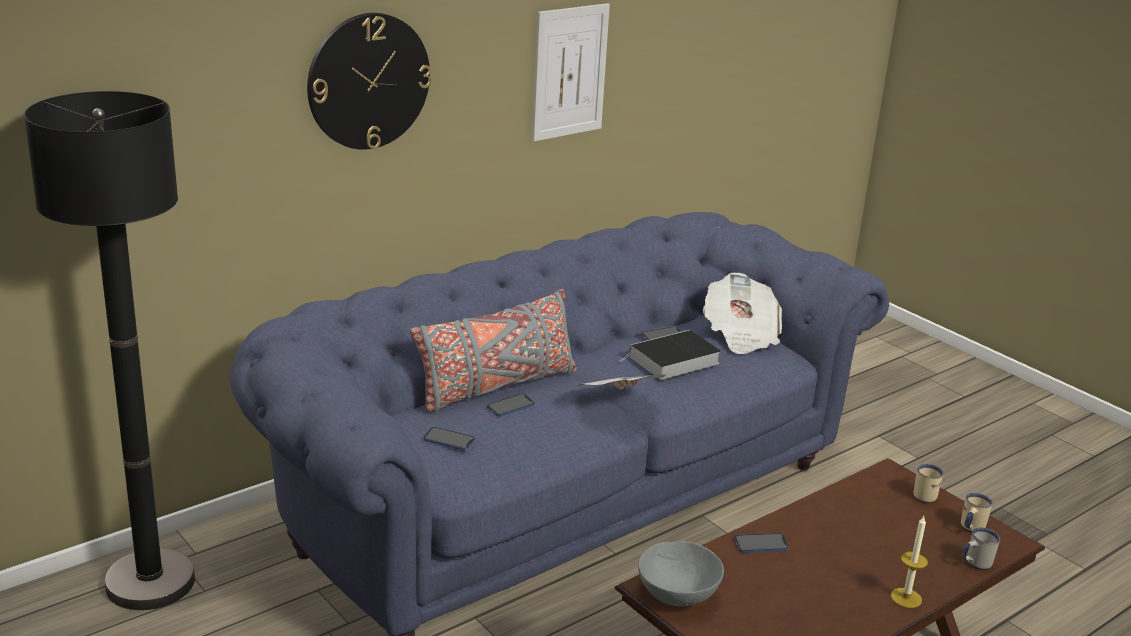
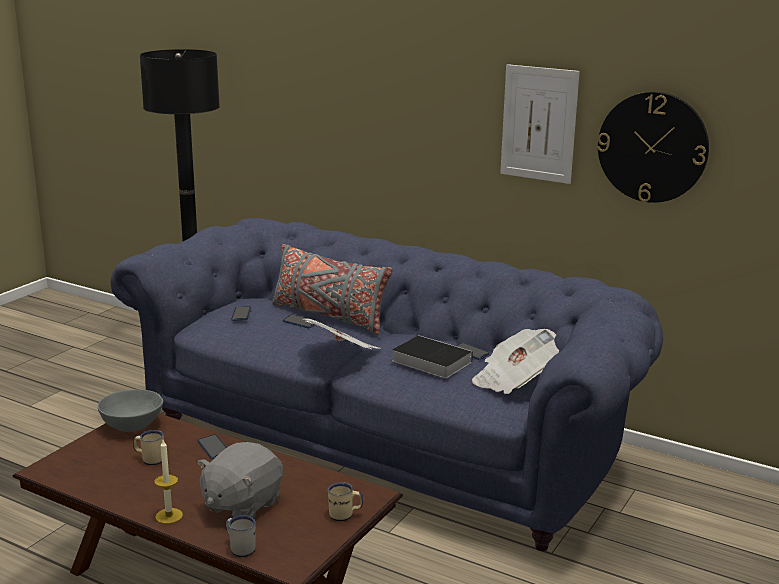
camera: 70 degrees right, 5 degrees down
wall clock [307,13,431,150] -> wall clock moved to [597,92,709,203]
beige mug [961,493,993,533] -> beige mug moved to [133,430,164,465]
none -> grey plush toy [197,442,283,518]

